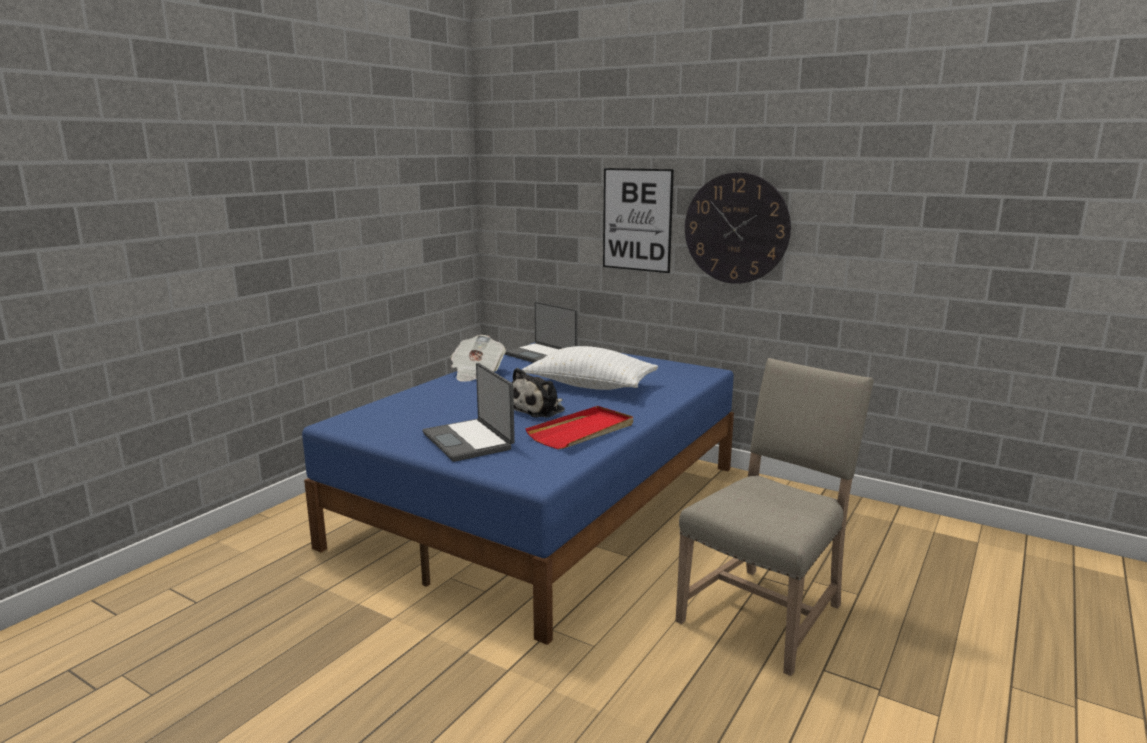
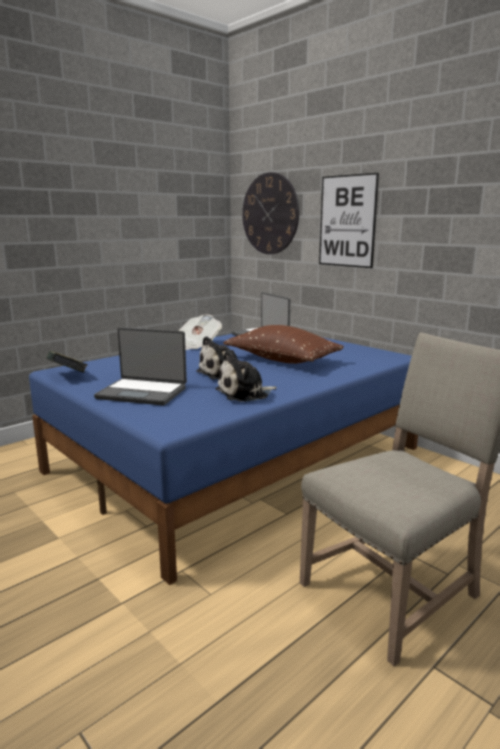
camera: 15 degrees right, 0 degrees up
laptop [423,363,515,462] -> laptop turned 60 degrees counterclockwise [94,328,187,405]
white pillow [522,346,658,390] -> brown pillow [223,325,344,364]
red tray [525,406,633,449] -> plush toy [216,350,277,402]
wall clock [685,172,791,284] -> wall clock moved to [242,172,299,254]
none -> book [46,351,88,373]

